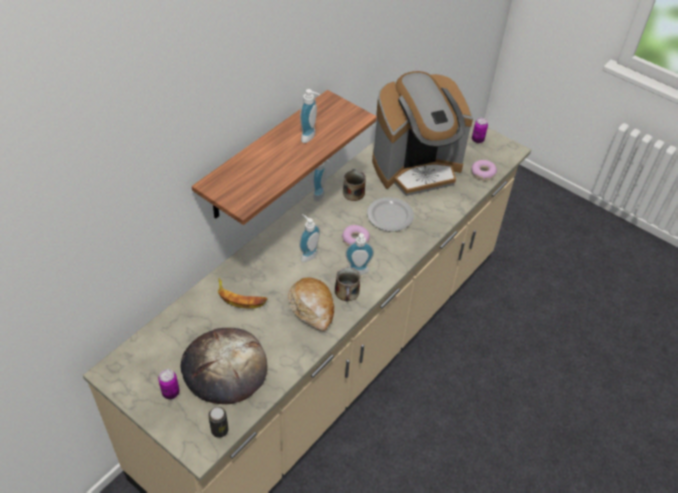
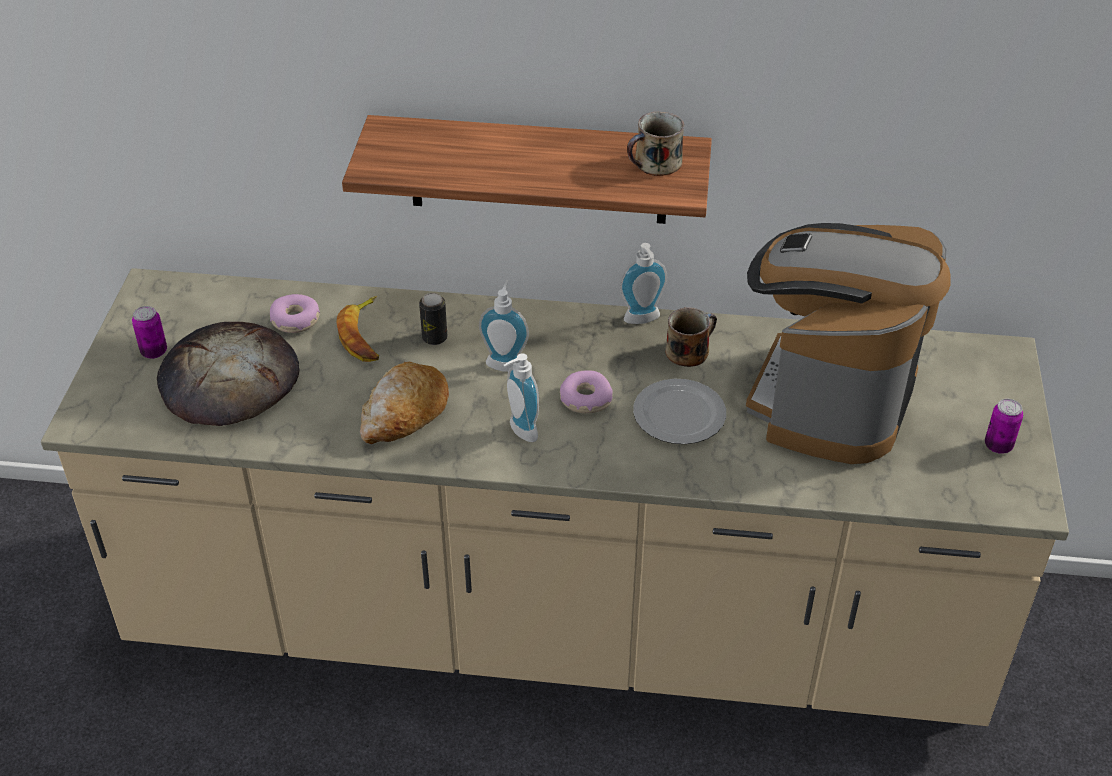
camera: 60 degrees right, 5 degrees down
can [208,407,228,438] -> can moved to [419,293,448,345]
soap dispenser [300,89,320,143] -> none
mug [335,267,361,302] -> mug moved to [627,112,684,176]
coffee machine [372,71,473,196] -> coffee machine turned 75 degrees clockwise [746,223,951,464]
donut [471,160,497,180] -> donut moved to [270,294,320,333]

